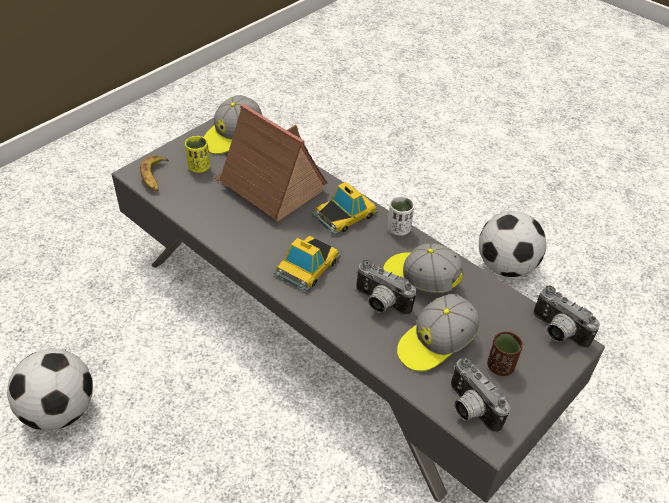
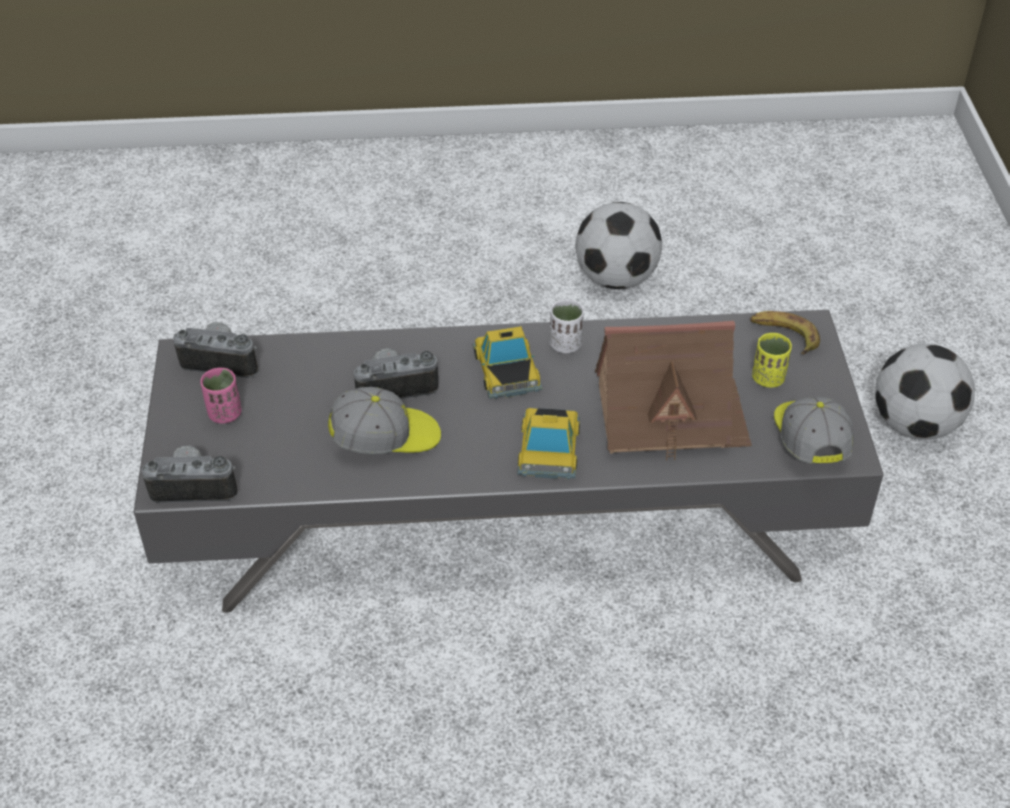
camera: 135 degrees right, 0 degrees up
white cup [388,196,414,235] -> white cup moved to [550,299,584,353]
cap [397,294,480,371] -> none
football [479,211,546,277] -> football moved to [875,344,975,440]
brown cup [487,331,523,376] -> pink cup [200,368,242,423]

